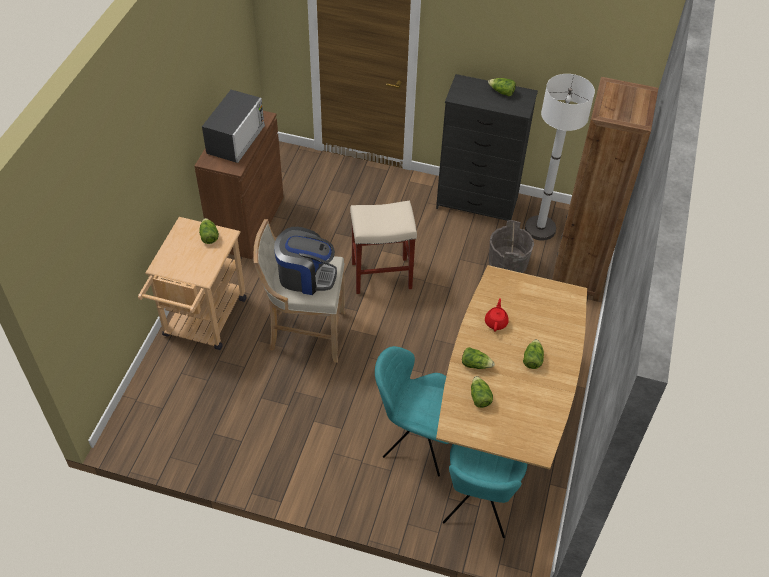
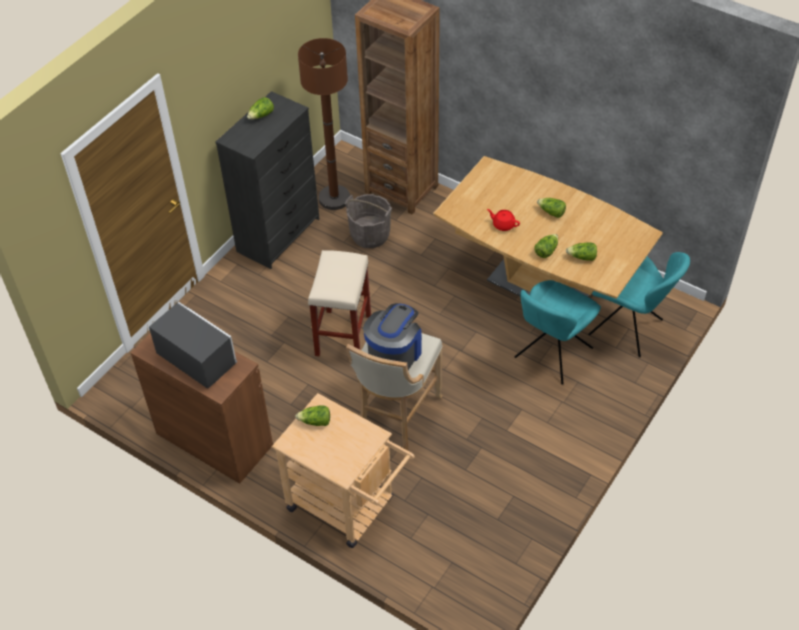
camera: 70 degrees left, 0 degrees up
white floor lamp [525,74,595,241] -> brown floor lamp [298,38,350,210]

